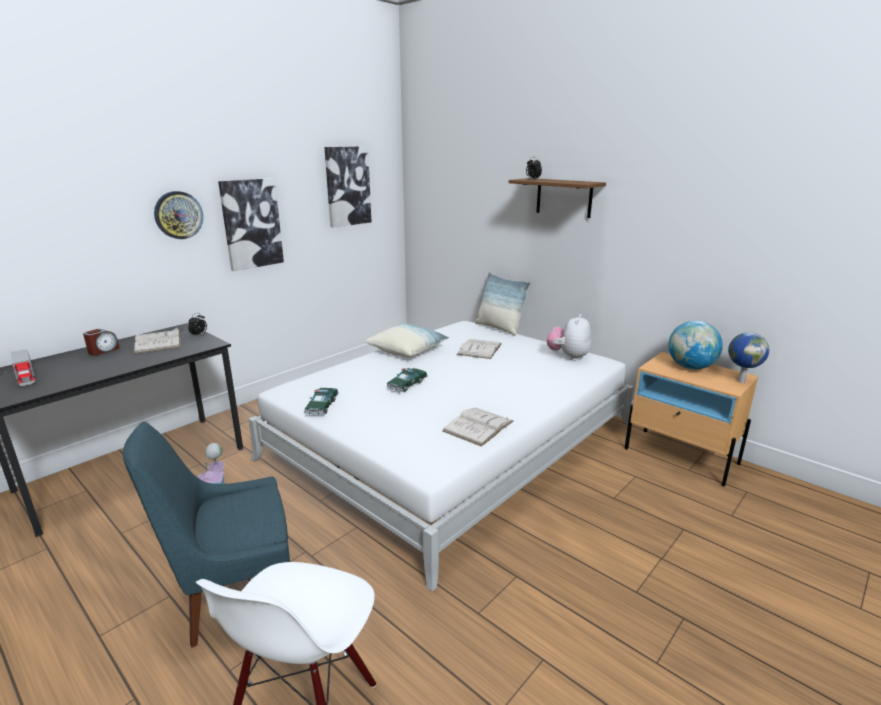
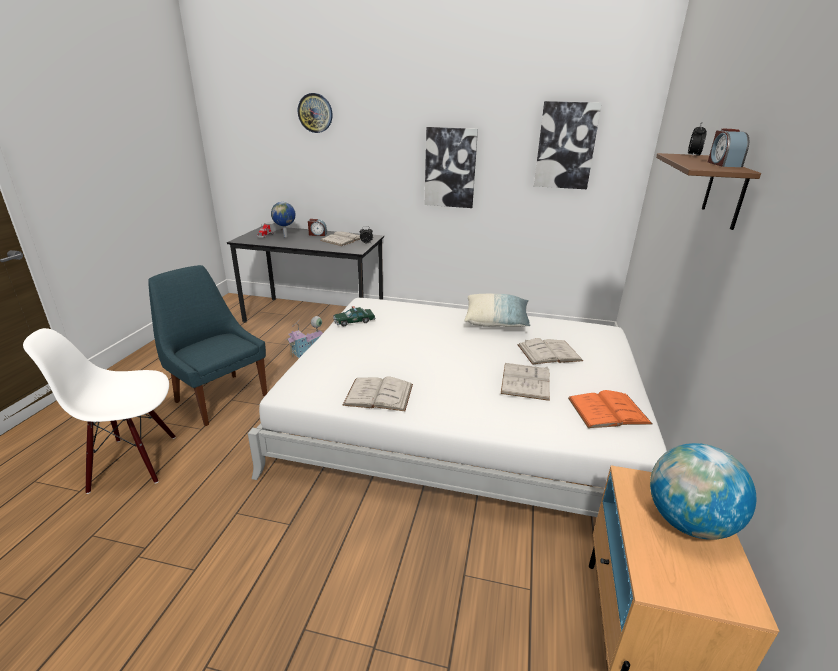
camera: 60 degrees right, 5 degrees up
wall clock [154,191,203,239] -> wall clock moved to [298,93,333,133]
toy car [387,368,428,392] -> none
pillow [475,272,530,336] -> none
plush toy [547,314,591,361] -> orange book [568,390,653,428]
globe [728,332,769,383] -> globe moved to [271,202,295,237]
none -> white book [501,363,550,401]
none -> alarm clock [708,129,749,167]

